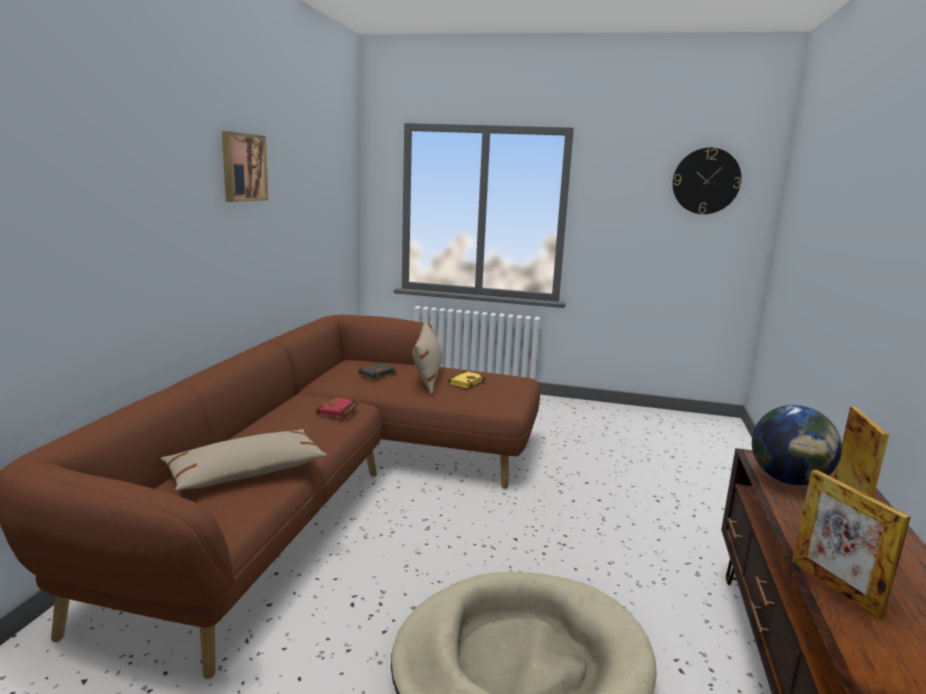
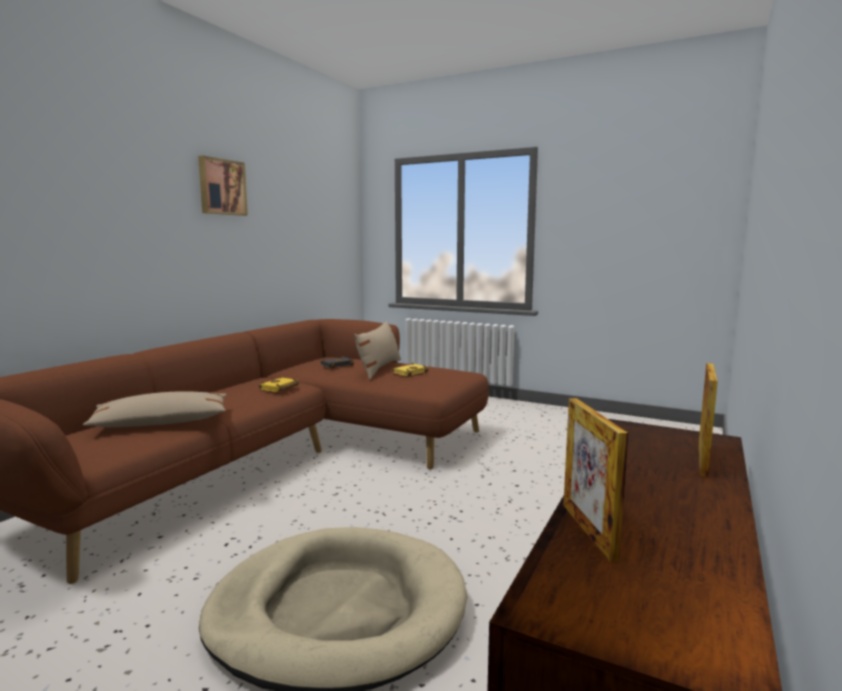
camera: 15 degrees right, 5 degrees down
red book [315,397,358,418] -> yellow book [259,377,299,392]
wall clock [673,148,742,214] -> none
globe [752,405,842,485] -> none

